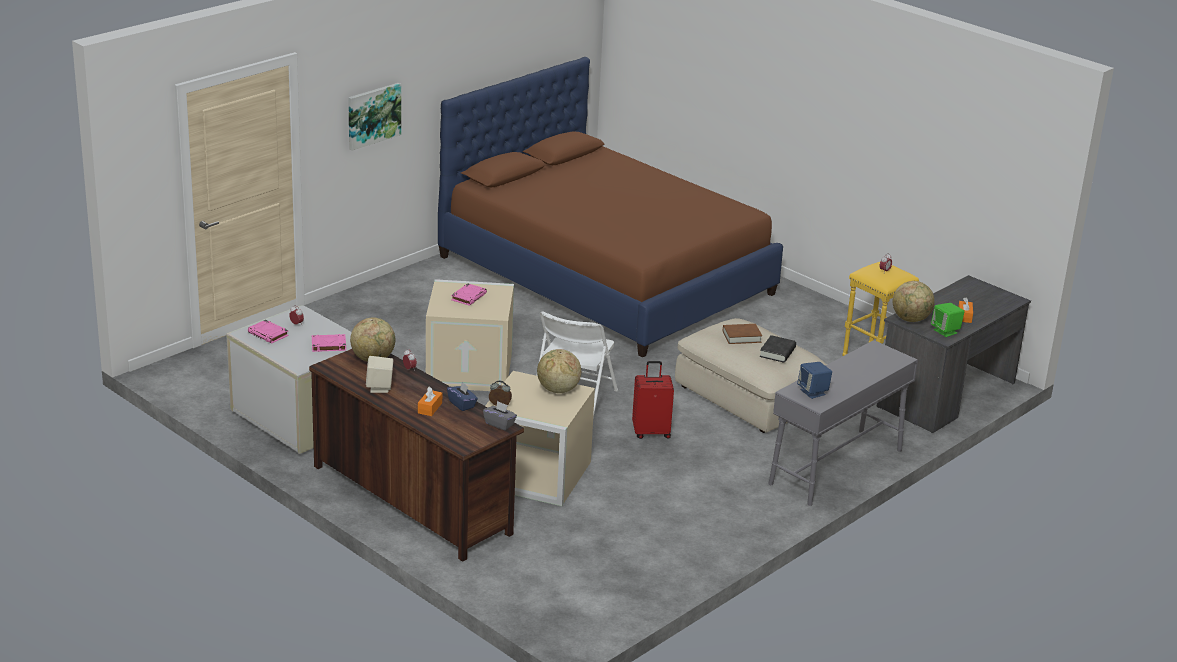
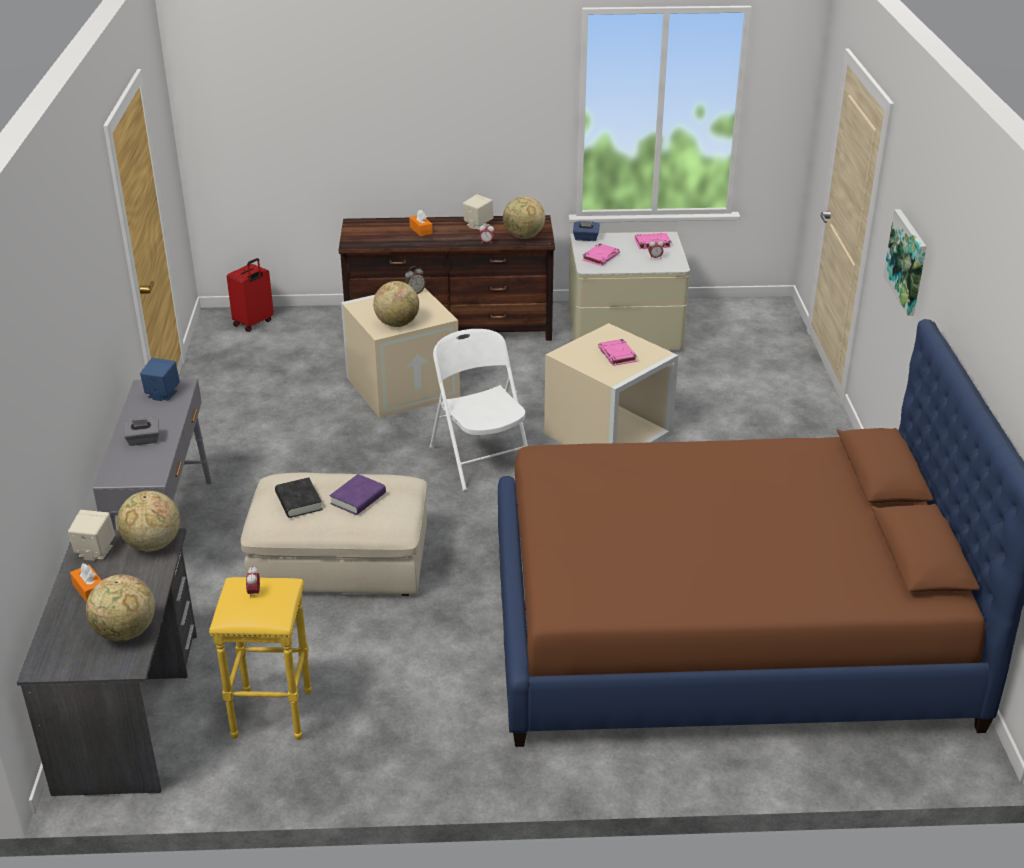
camera: 135 degrees right, 5 degrees up
blue tissue box [447,382,478,411] -> blue tissue box moved to [573,221,600,241]
grey tissue box [483,401,517,430] -> grey tissue box moved to [123,417,159,446]
red suitcase [632,361,674,439] -> red suitcase moved to [227,258,274,332]
brown book [723,324,762,344] -> purple book [329,474,386,515]
green speaker [931,303,965,337] -> beige speaker [68,510,115,561]
none -> globe [86,575,155,641]

